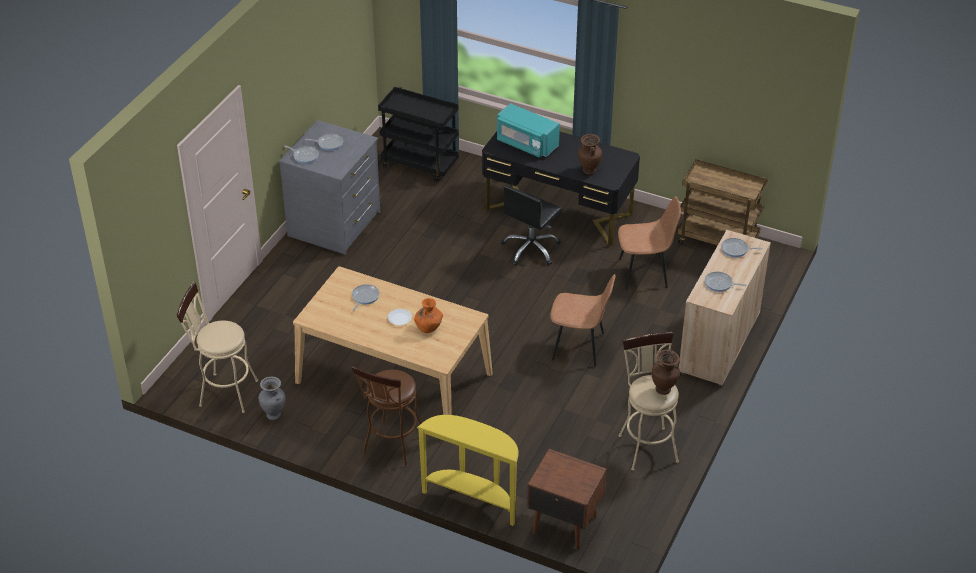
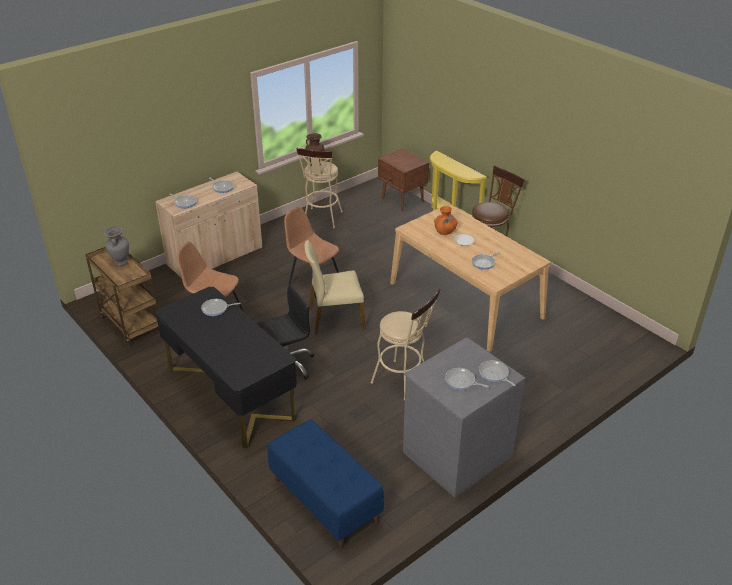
camera: 155 degrees left, 5 degrees down
beige stool [176,282,258,413] -> beige stool moved to [371,289,441,400]
grey vase [259,377,286,420] -> grey vase moved to [104,226,129,266]
black cart [378,87,459,183] -> blue bench [267,420,384,549]
turquoise microwave [497,103,560,157] -> none
brown vase [578,134,602,175] -> frying pan [201,299,239,316]
none -> beige chair [304,240,366,334]

